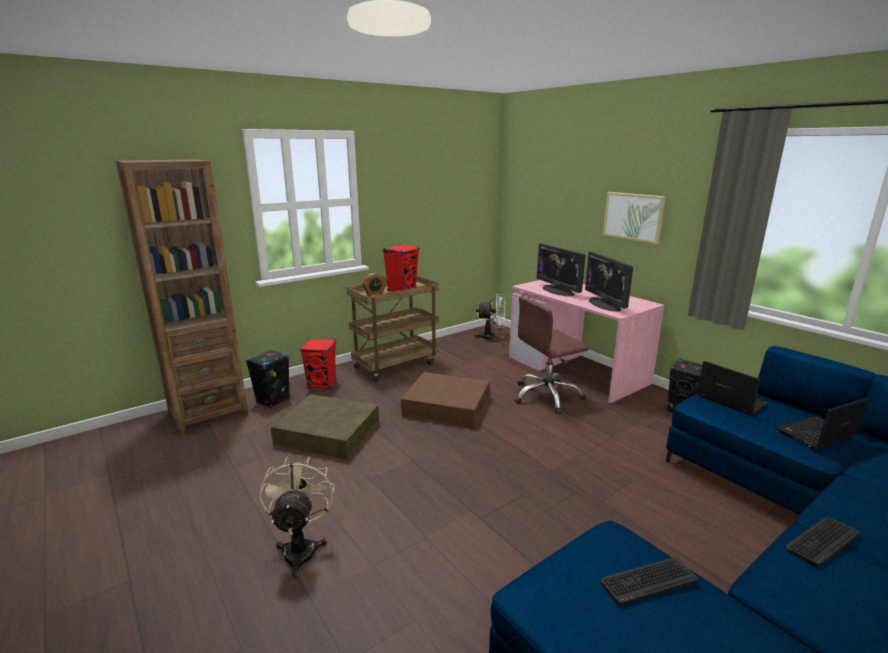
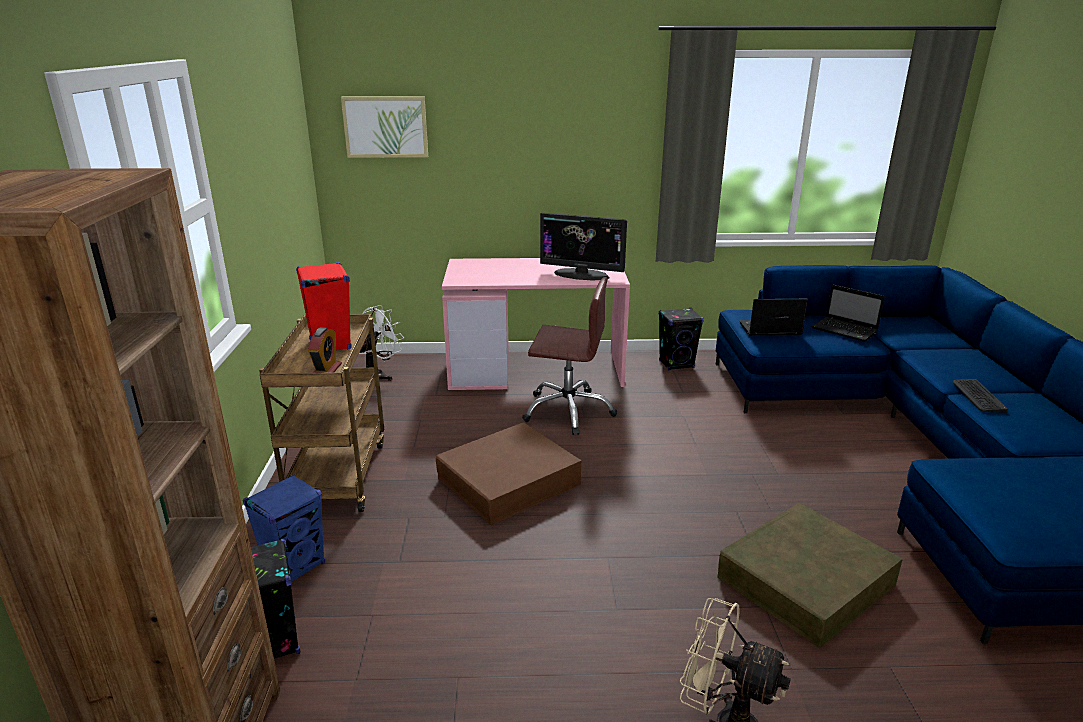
camera: 55 degrees left, 5 degrees up
brown storage box [270,394,379,460] -> brown storage box moved to [717,503,903,648]
red speaker [300,339,336,389] -> blue speaker [243,474,325,582]
brown office chair [514,296,589,414] -> brown office chair turned 90 degrees counterclockwise [522,277,617,435]
monitor [537,243,585,296] -> none
keyboard [600,558,698,607] -> none
picture [603,192,666,244] -> picture moved to [341,96,428,158]
laptop [777,398,869,450] -> laptop turned 60 degrees counterclockwise [812,284,885,342]

